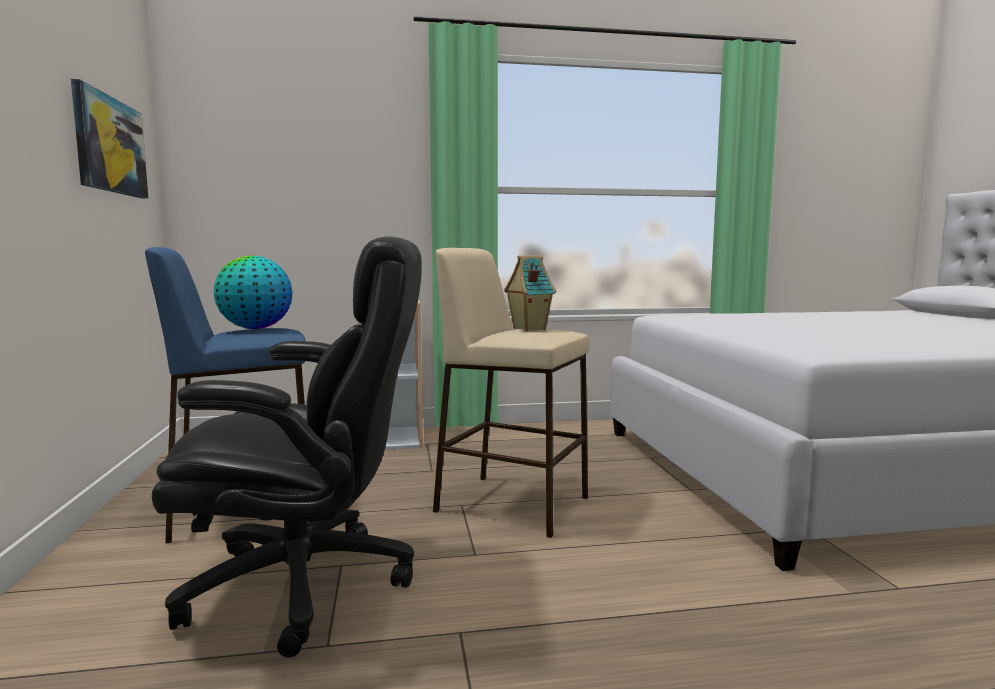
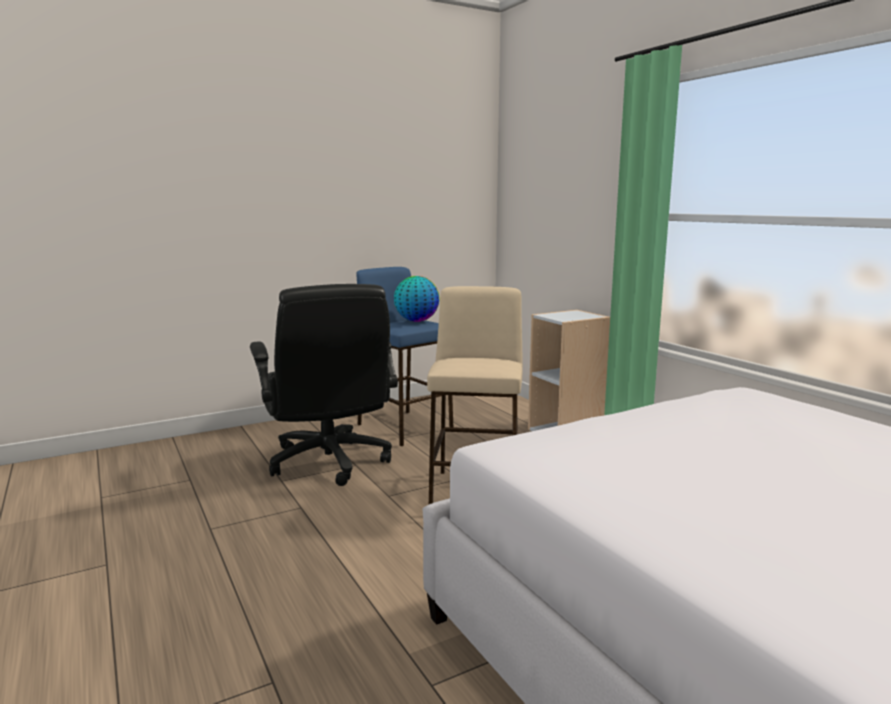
camera: 70 degrees right, 5 degrees up
picture [71,79,148,198] -> none
toy house [504,255,557,331] -> none

